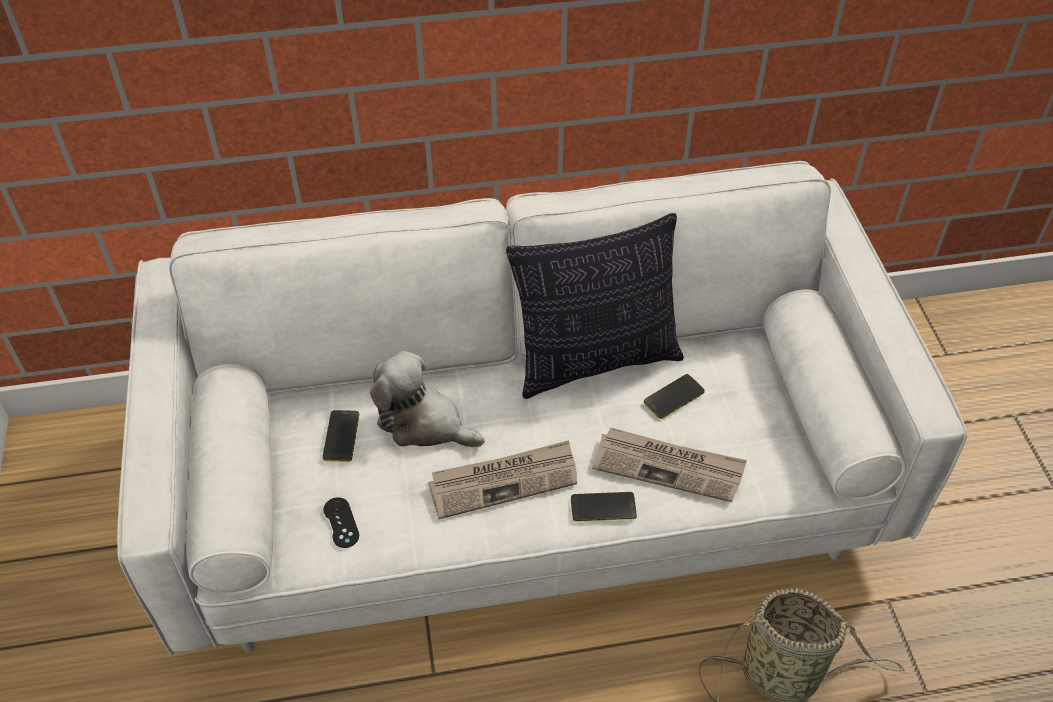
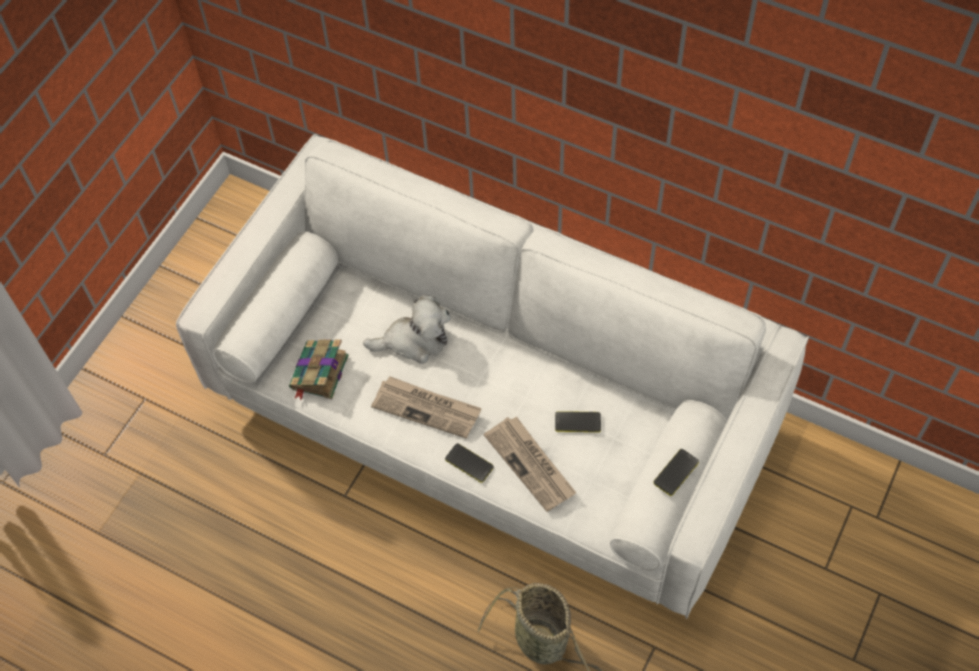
camera: 40 degrees right, 10 degrees up
phone [322,410,359,462] -> phone moved to [653,449,699,496]
black game controller [323,497,359,548] -> book [289,339,349,400]
plush toy [370,351,485,447] -> plush toy turned 105 degrees clockwise [363,295,451,364]
pillow [506,213,684,399] -> none

